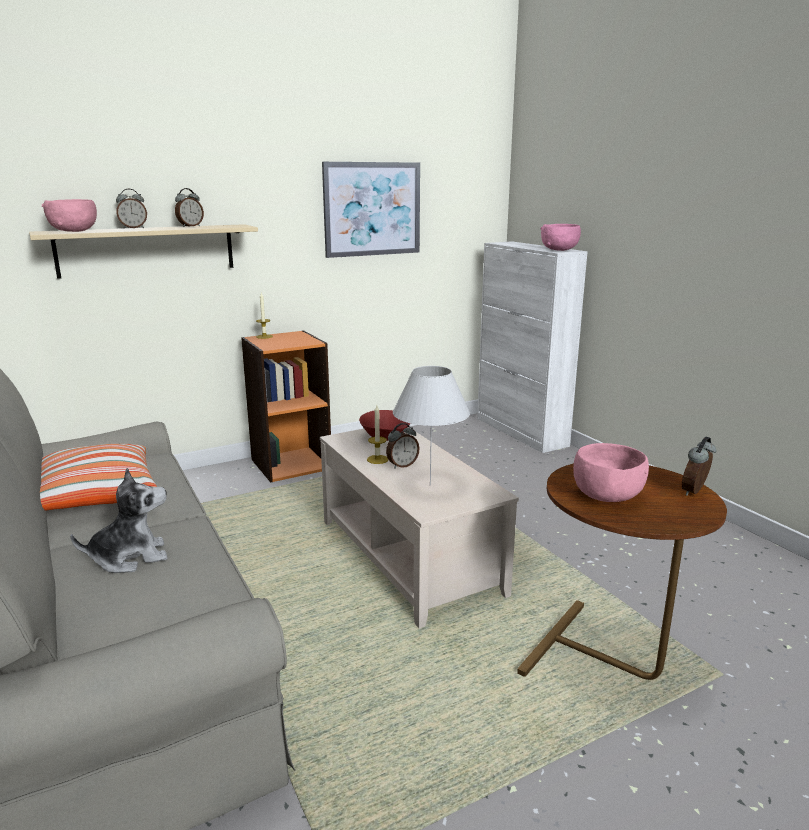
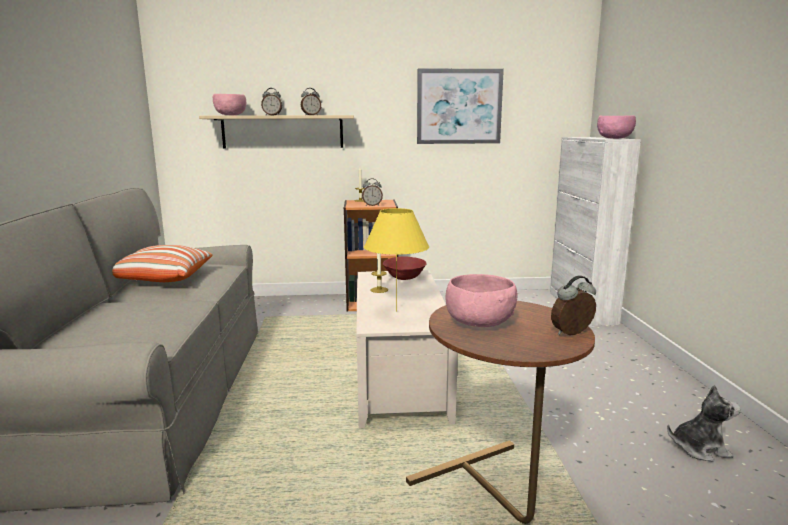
camera: 25 degrees right, 5 degrees down
plush toy [70,468,168,573] -> plush toy moved to [667,385,741,462]
alarm clock [386,423,419,469] -> alarm clock moved to [362,179,383,206]
white table lamp [393,366,470,486] -> yellow table lamp [364,208,429,312]

